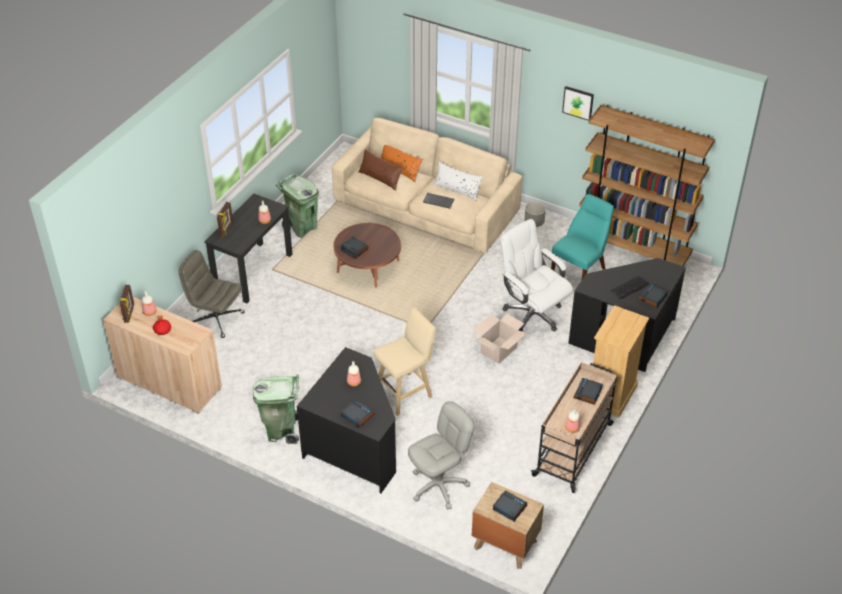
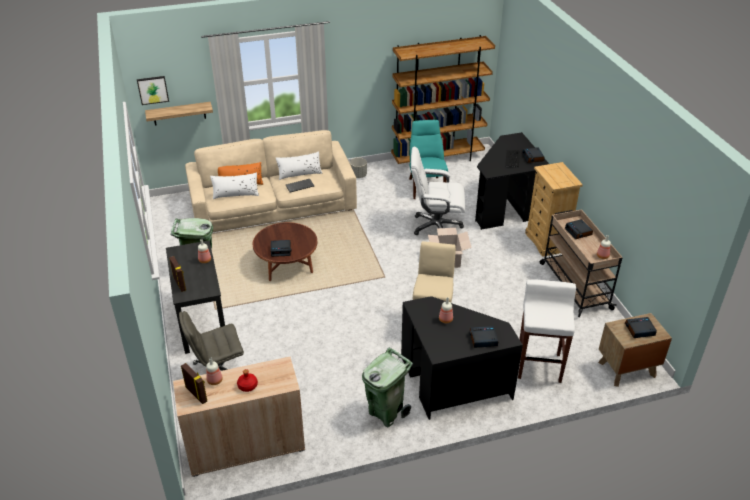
camera: 45 degrees left, 5 degrees down
brown pillow [358,149,403,191] -> white pillow [210,173,259,199]
grey office chair [408,401,474,509] -> white stool [518,279,576,383]
picture [562,86,594,121] -> picture moved to [137,76,169,105]
none -> shelf [145,102,213,126]

